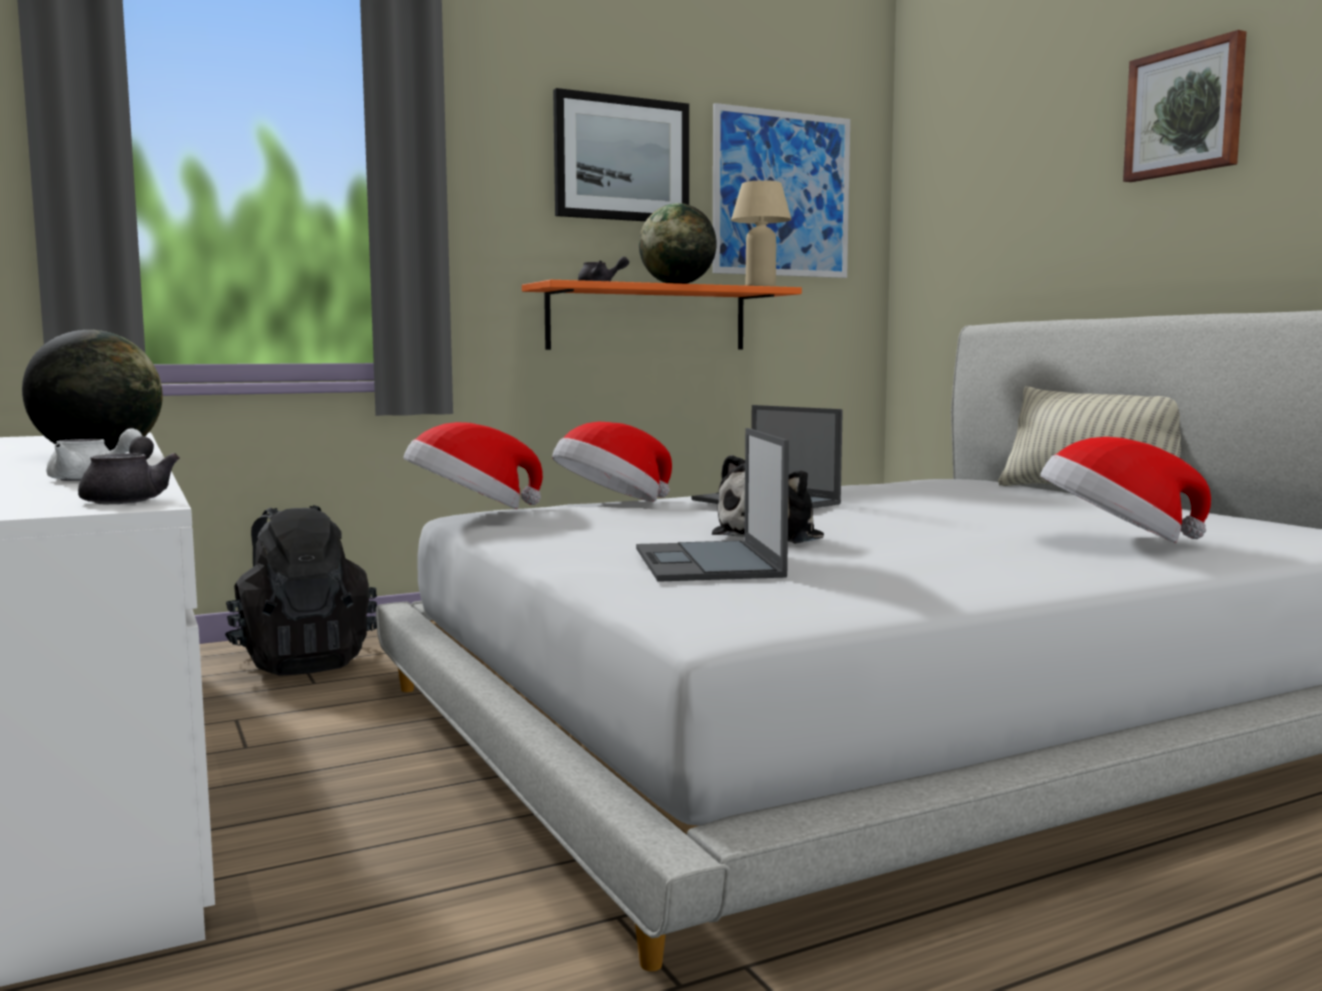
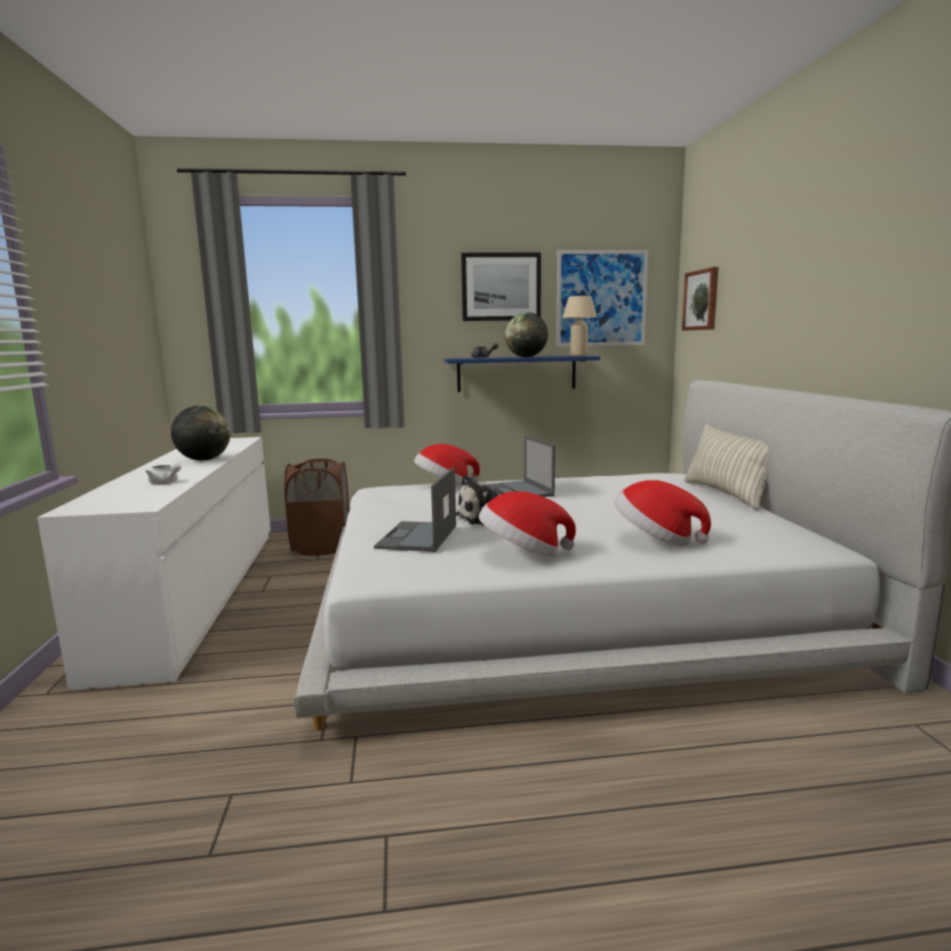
camera: 20 degrees right, 5 degrees up
grey teapot [78,436,180,504] -> none
black backpack [225,505,377,676] -> brown laundry basket [284,459,349,556]
hat [403,422,543,509] -> hat moved to [479,491,576,557]
orange shelf [522,280,802,350] -> blue shelf [444,355,600,392]
picture [1123,30,1247,182] -> picture moved to [682,267,718,330]

